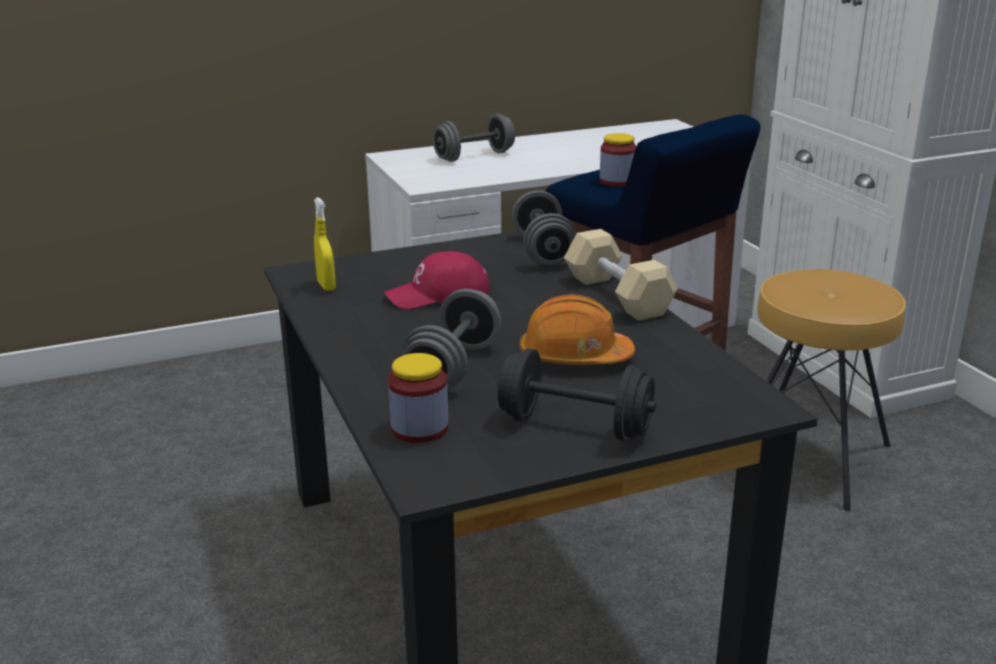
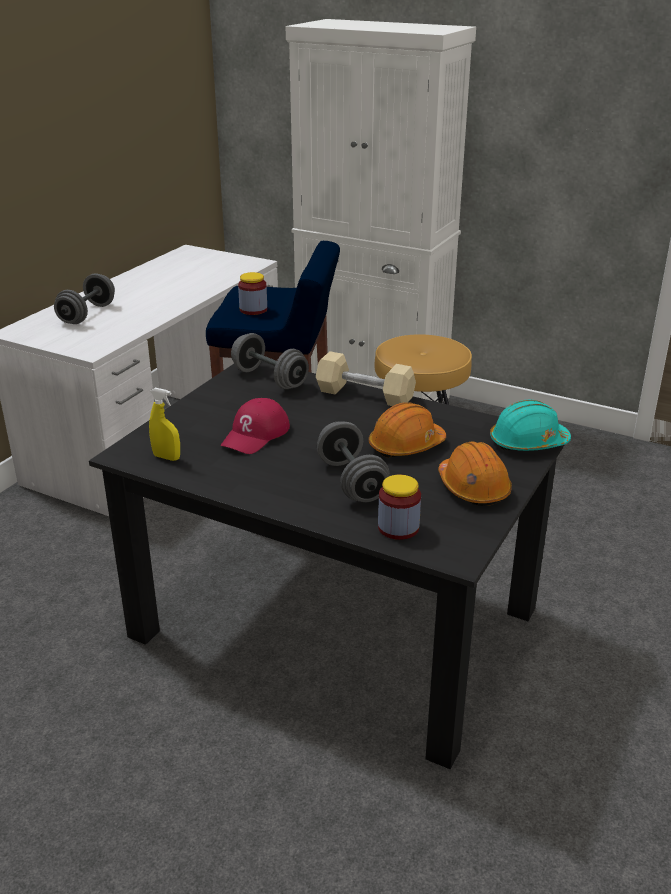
camera: 40 degrees left, 5 degrees up
black dumbbell [498,348,656,441] -> orange hard hat [438,441,512,506]
none -> turquoise hard hat [490,400,571,451]

